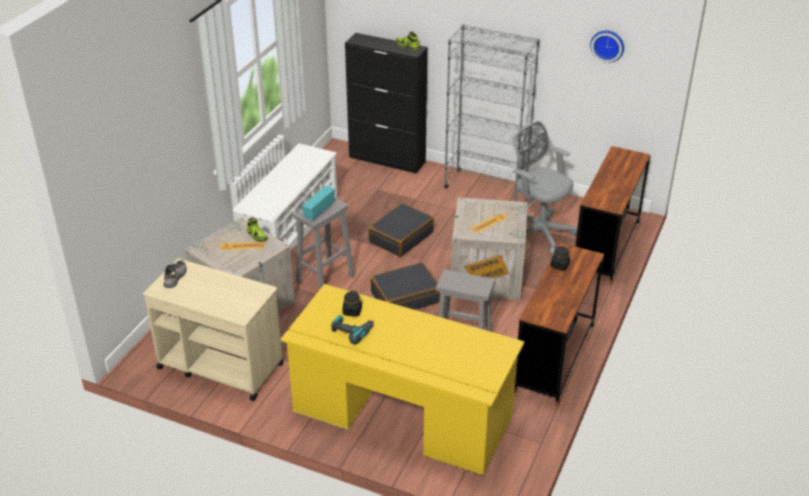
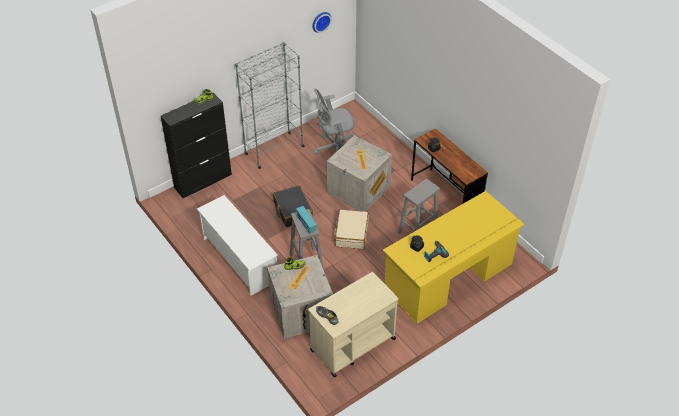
camera: 60 degrees left, 10 degrees up
black suitcase [371,262,440,310] -> beige suitcase [334,209,369,249]
brown desk [575,146,651,284] -> none

